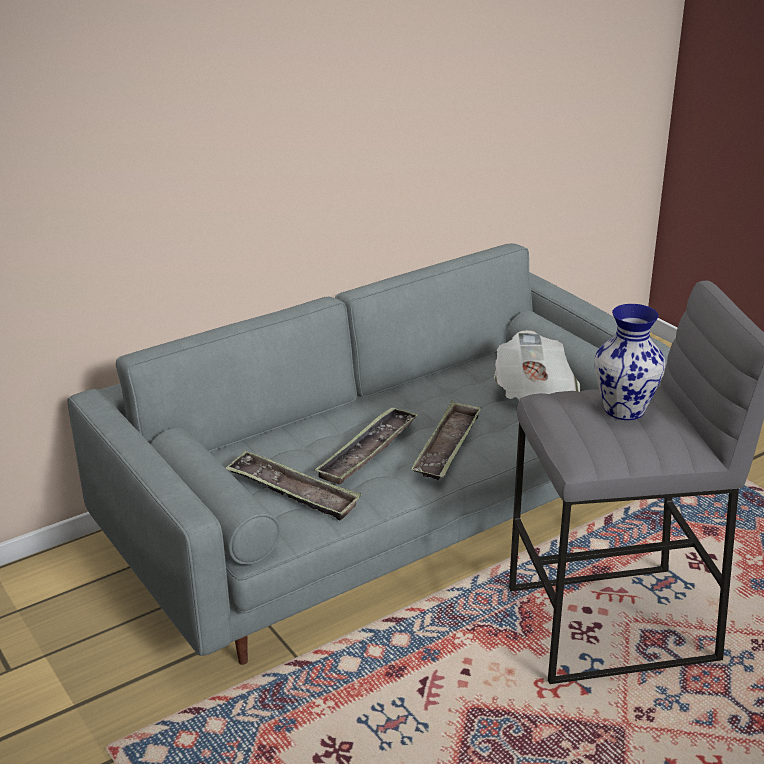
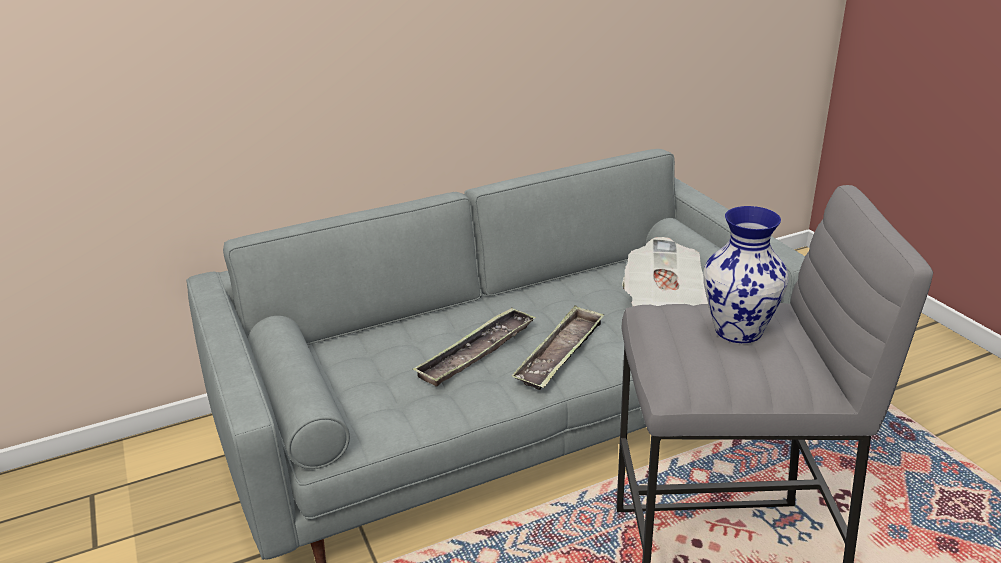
camera: 10 degrees right, 0 degrees up
tray [226,450,362,520] -> none

